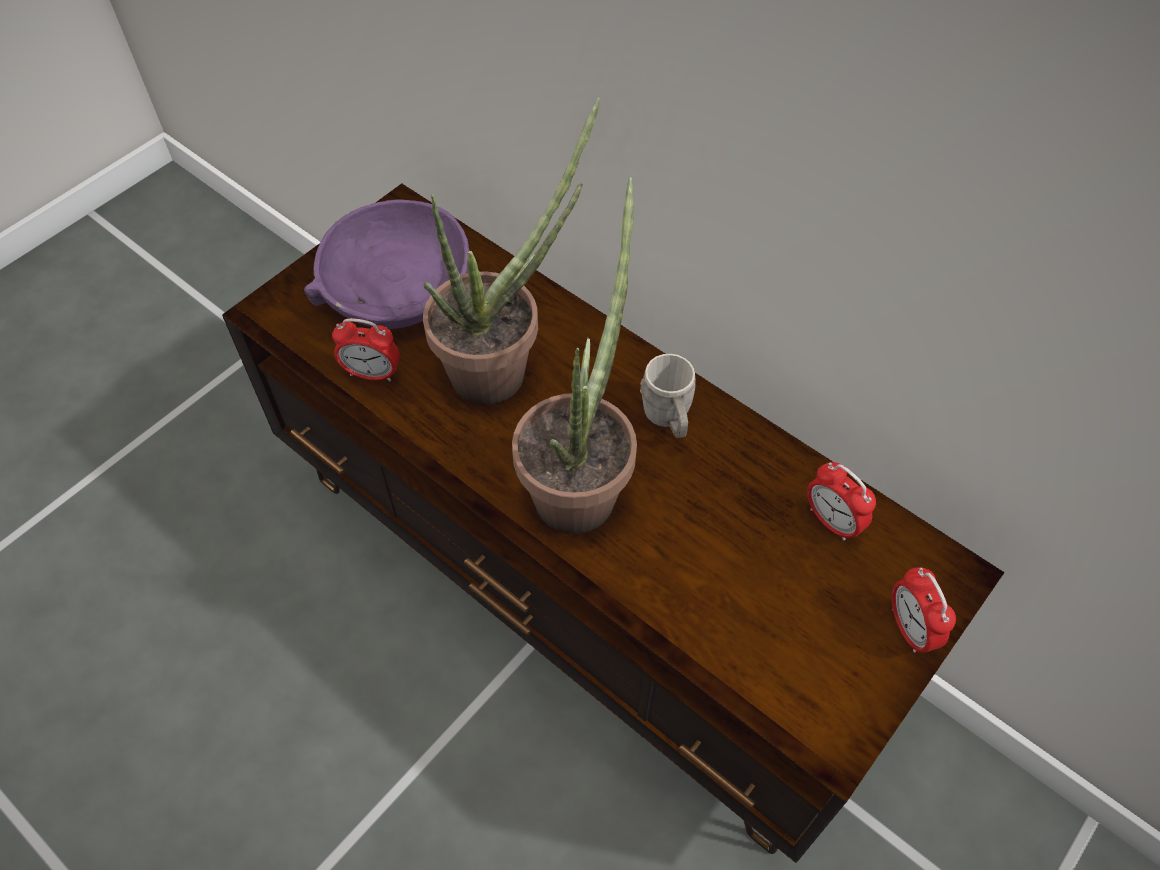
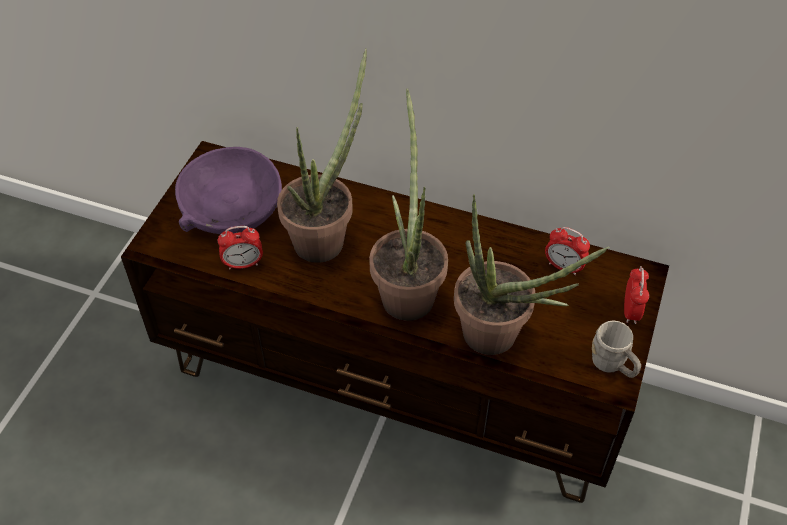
camera: 20 degrees left, 5 degrees down
grey mug [640,354,696,438] -> grey mug moved to [592,320,641,378]
alarm clock [891,567,956,653] -> alarm clock turned 135 degrees counterclockwise [624,266,649,324]
none -> potted plant [454,194,610,355]

